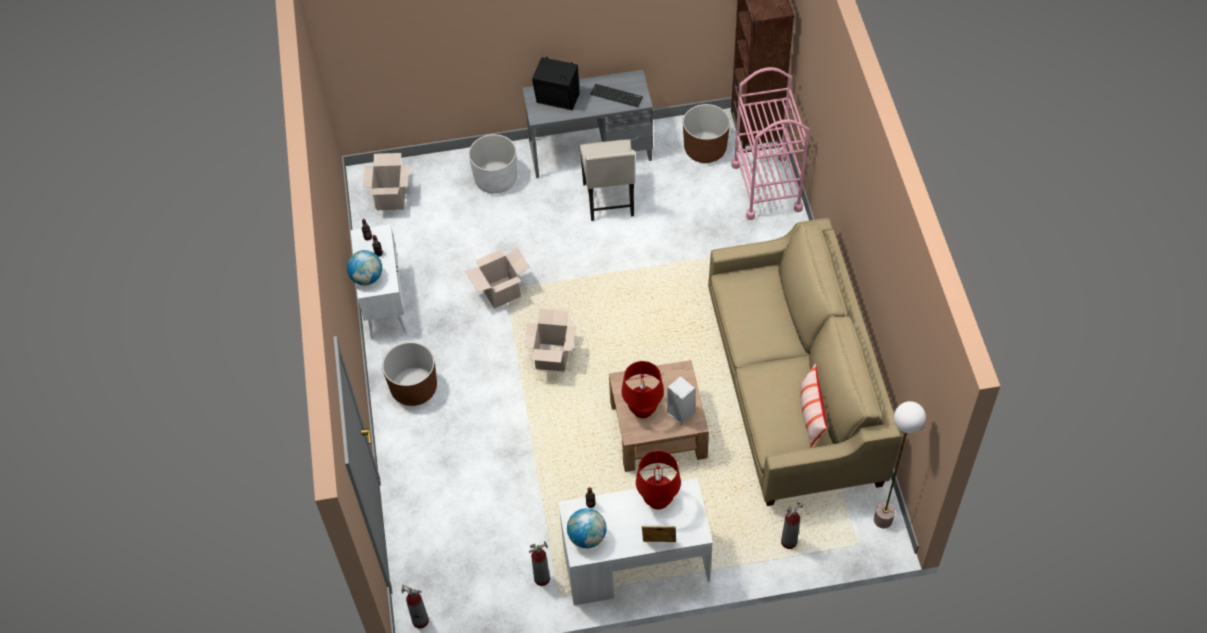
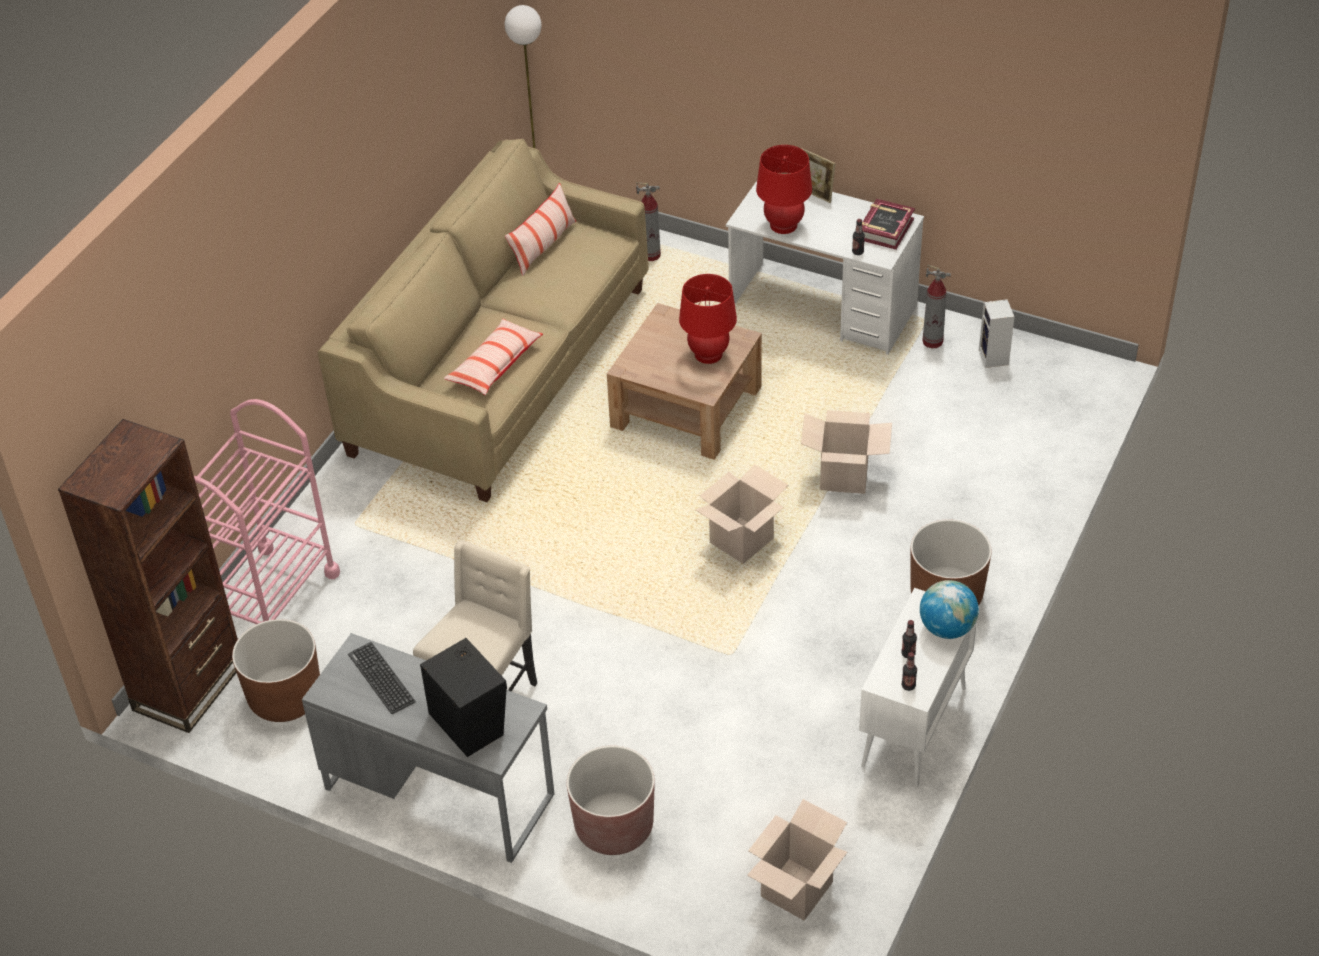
camera: 145 degrees left, 10 degrees down
fire extinguisher [401,585,429,629] -> none
cardboard box [465,247,530,309] -> cardboard box moved to [801,410,892,494]
white planter [469,134,517,194] -> brown planter [567,746,655,855]
globe [567,508,607,548] -> book [862,199,915,249]
speaker [667,376,695,425] -> speaker moved to [979,299,1014,368]
none -> pillow [444,319,543,395]

